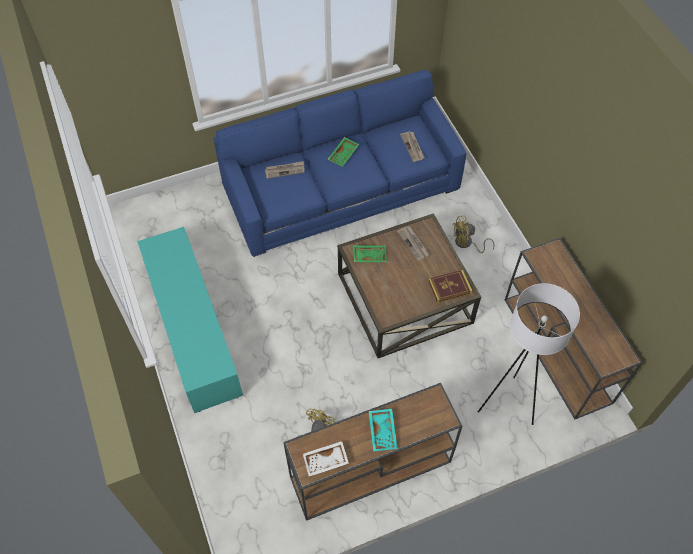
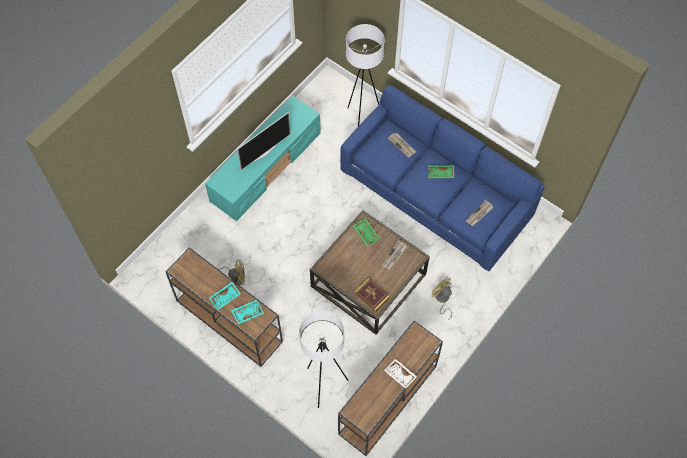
camera: 60 degrees right, 5 degrees up
white tray [303,441,349,476] -> white tray moved to [384,359,417,389]
none -> turquoise tray [231,300,264,324]
none -> television [237,112,291,170]
none -> white floor lamp [346,24,385,126]

